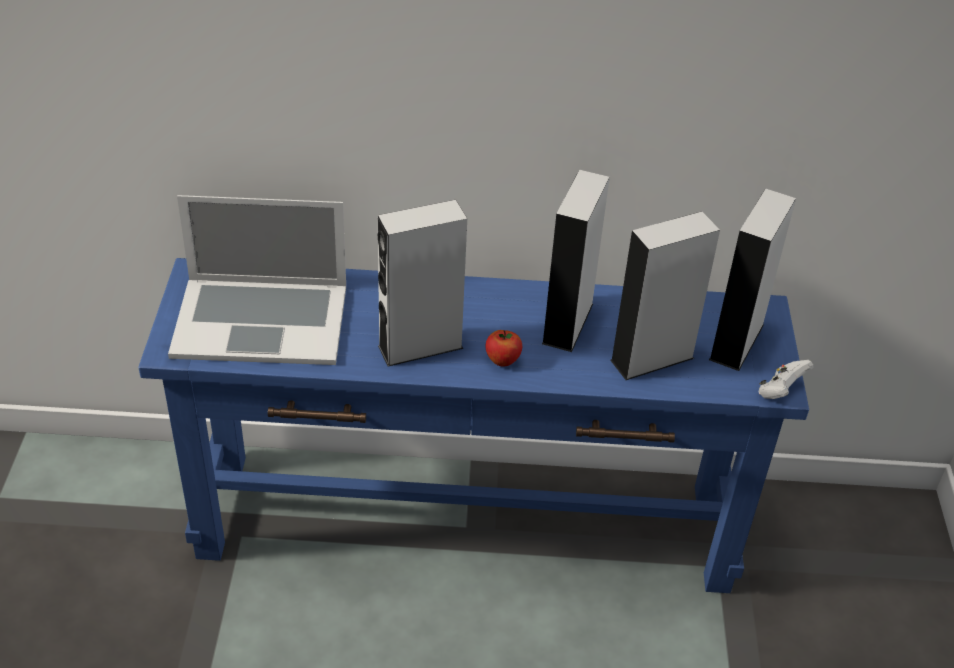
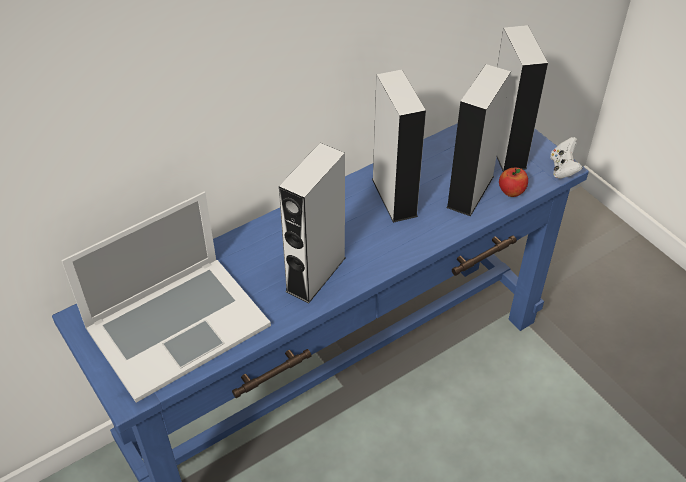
camera: 35 degrees left, 5 degrees up
apple [485,330,522,367] -> apple moved to [499,168,528,197]

